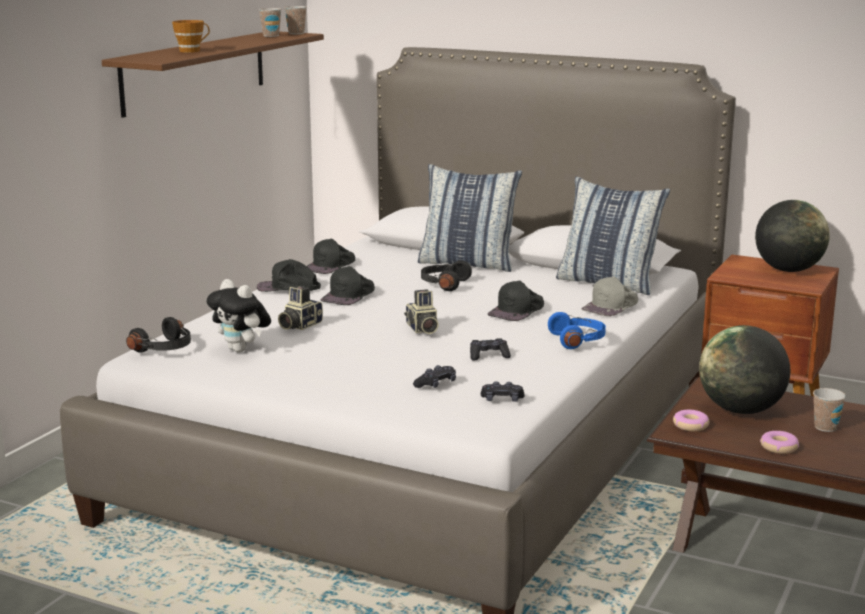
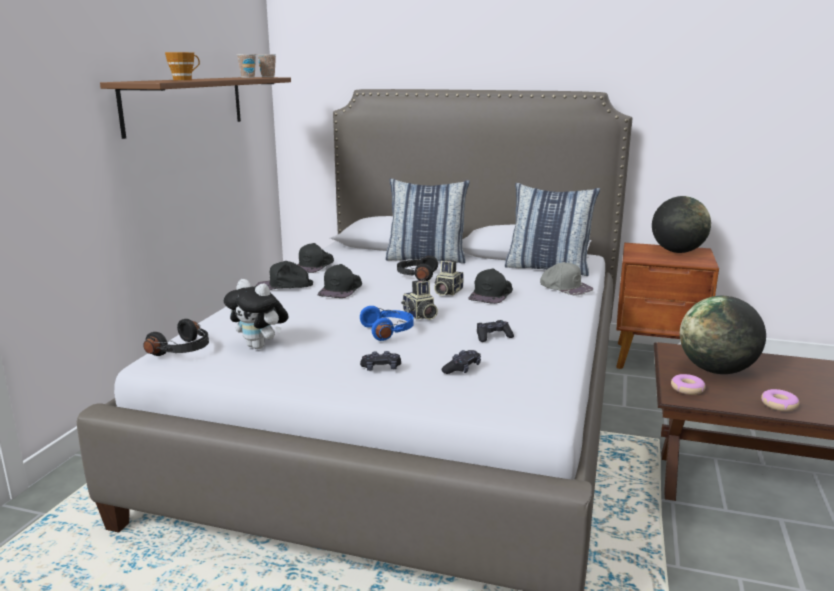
camera: 10 degrees left, 0 degrees up
camera [278,286,323,330] -> camera moved to [434,260,464,296]
black game controller [481,381,525,402] -> black game controller moved to [360,351,401,371]
blue headphones [548,312,606,349] -> blue headphones moved to [360,306,414,341]
grey cap [581,276,638,316] -> grey cap turned 75 degrees counterclockwise [540,262,593,295]
cup [813,388,846,432] -> none

